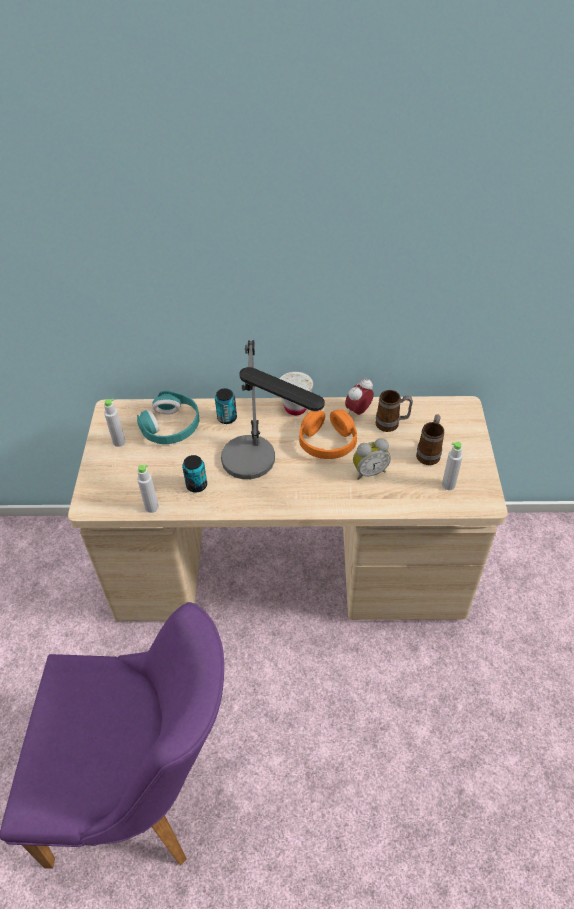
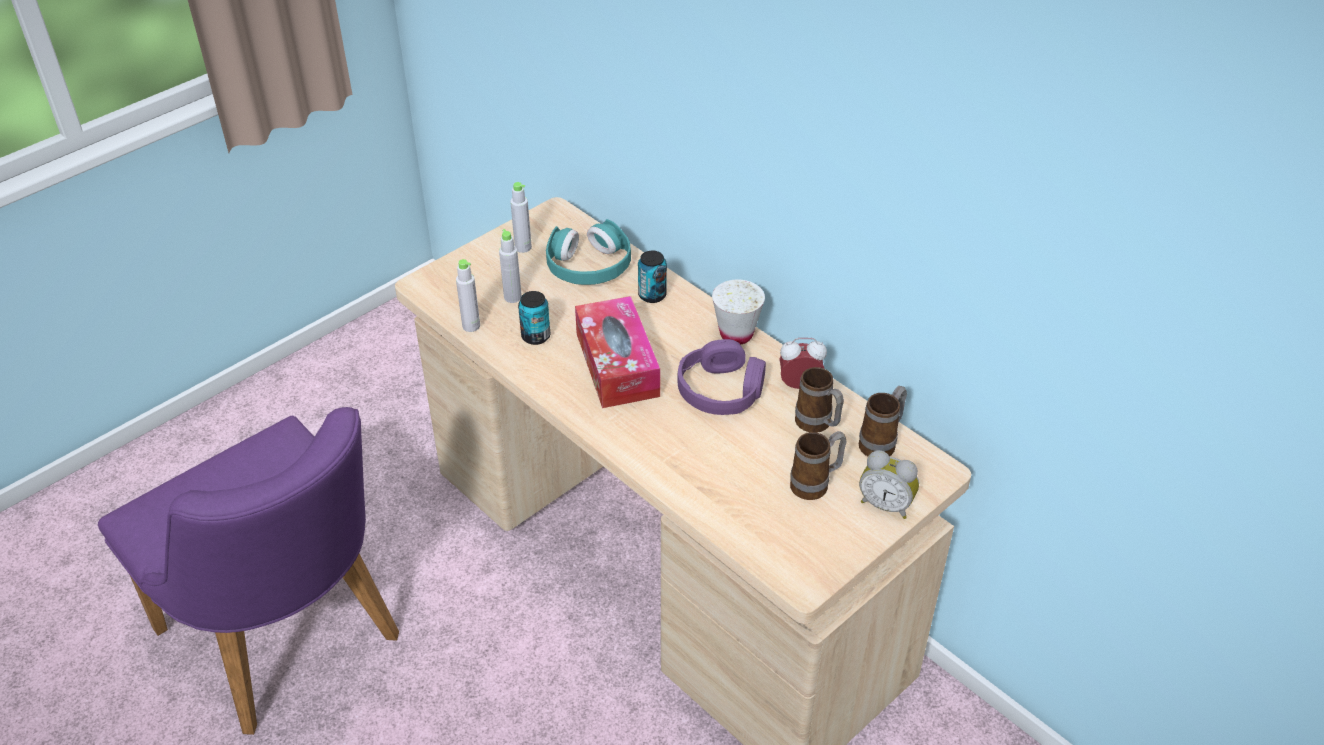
camera: 45 degrees right, 5 degrees down
table lamp [221,340,325,479] -> tissue box [575,296,660,408]
orange headphones [299,409,357,459] -> purple headphones [677,339,766,415]
alarm clock [353,438,391,480] -> alarm clock moved to [859,450,919,519]
grey bottle [442,442,463,490] -> grey bottle moved to [499,229,522,303]
none -> mug [858,386,907,456]

